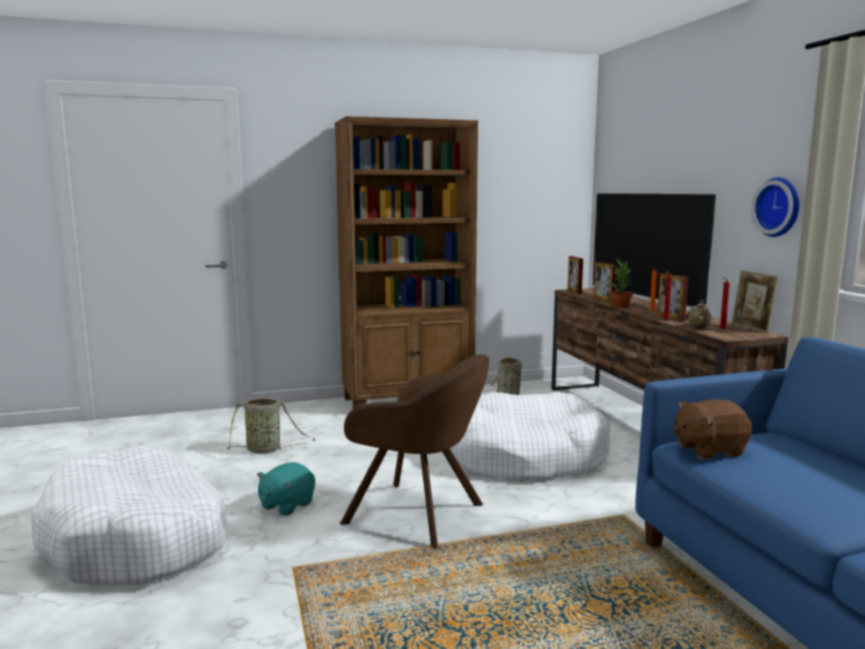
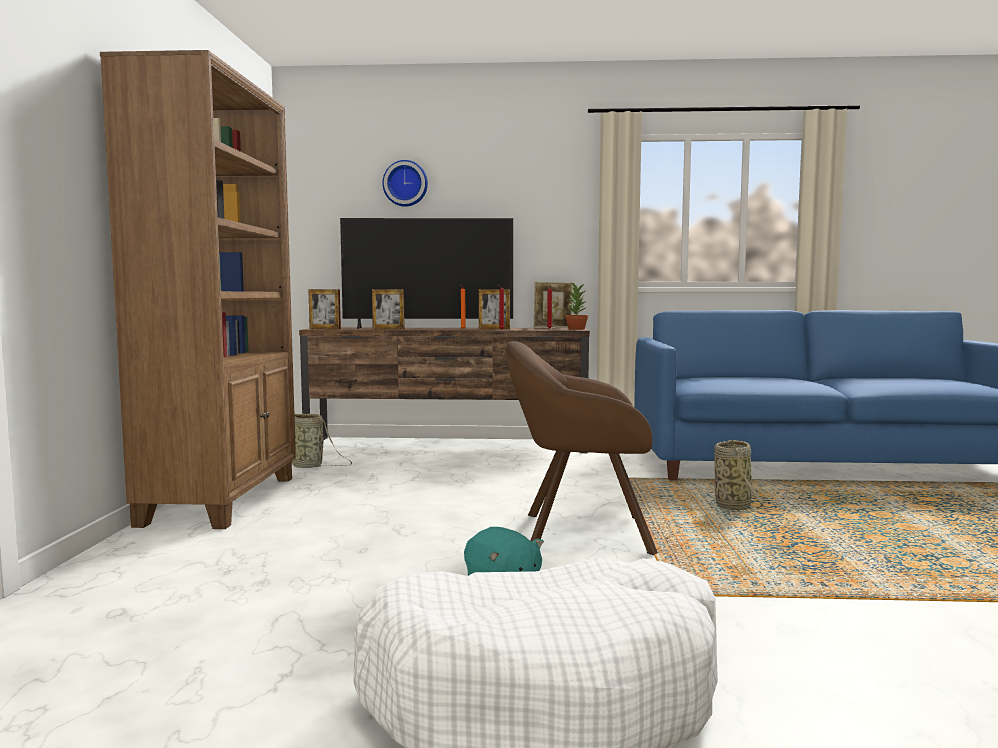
camera: 70 degrees left, 5 degrees down
basket [227,398,315,454] -> basket moved to [714,440,766,515]
brown armchair [340,354,489,549] -> brown armchair turned 135 degrees counterclockwise [506,341,658,555]
white dog bed [450,392,610,482] -> none
potted plant [609,260,633,308] -> potted plant moved to [565,282,588,330]
brown plush toy [674,399,752,459] -> none
beige teapot [688,300,712,328] -> none
wall clock [751,177,800,237] -> wall clock moved to [383,160,428,207]

